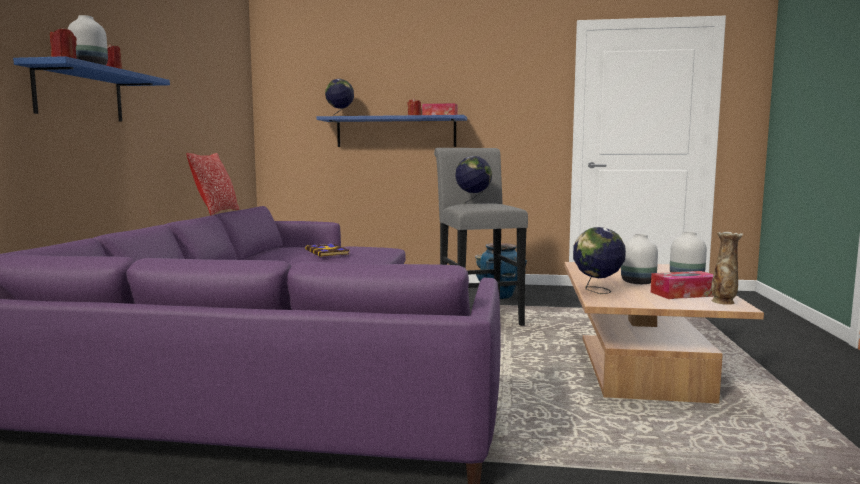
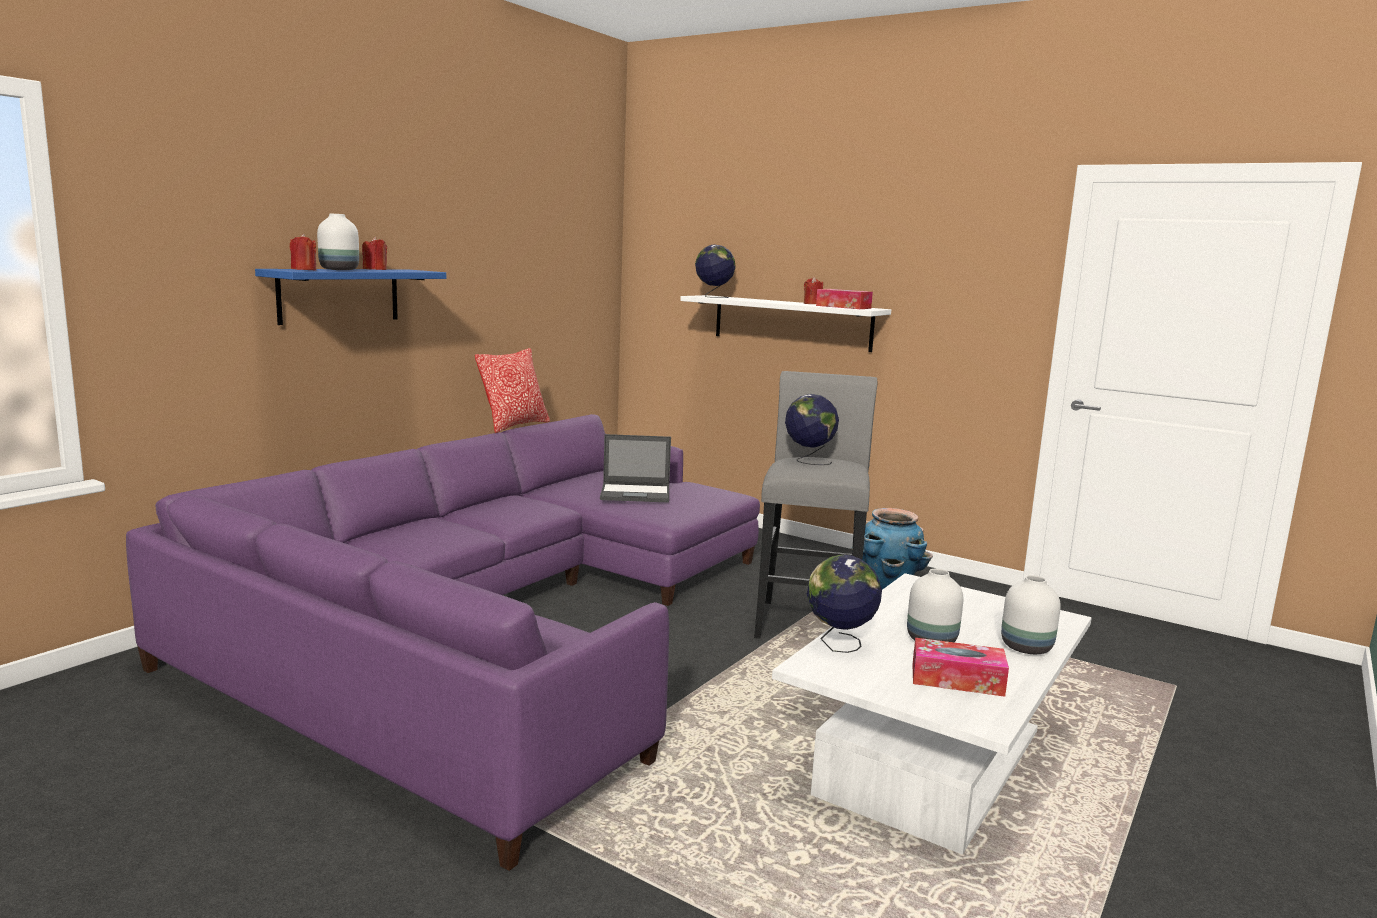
camera: 25 degrees right, 5 degrees up
book [305,243,350,257] -> laptop [600,434,671,502]
blue shelf [316,115,467,147] -> white shelf [680,295,891,352]
brown coffee table [564,262,764,404] -> white coffee table [772,573,1092,855]
vase [711,232,743,305] -> none

